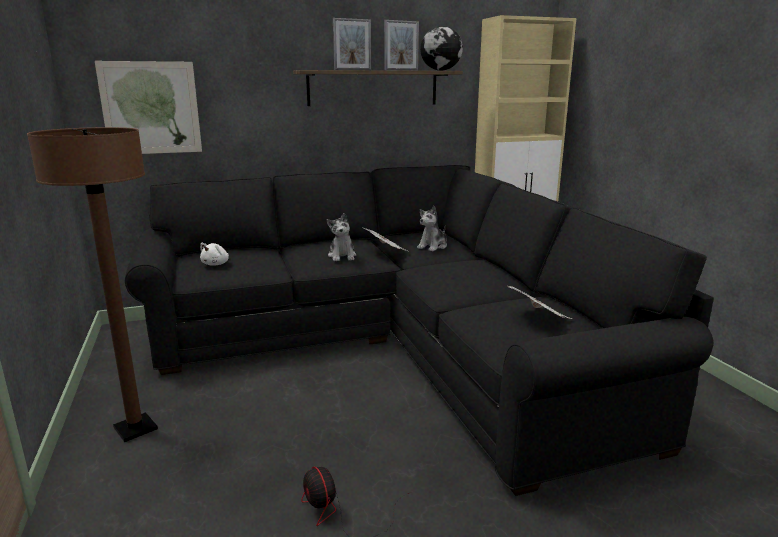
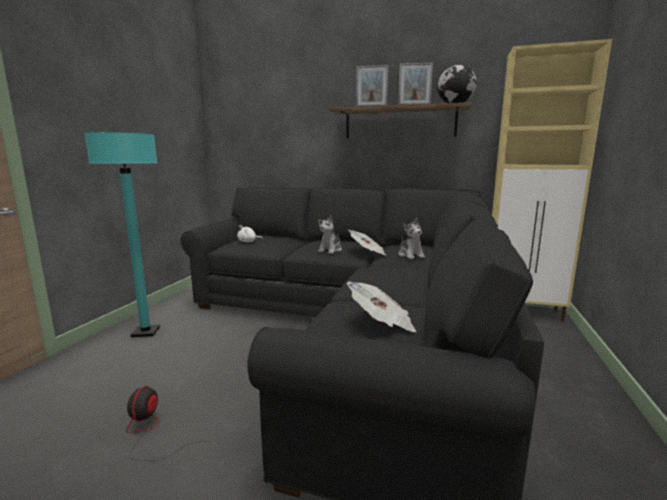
camera: 35 degrees right, 5 degrees down
brown floor lamp [27,127,158,442] -> turquoise floor lamp [84,132,160,337]
picture [95,61,202,154] -> none
plush toy [417,206,447,252] -> plush toy turned 90 degrees counterclockwise [398,218,425,259]

